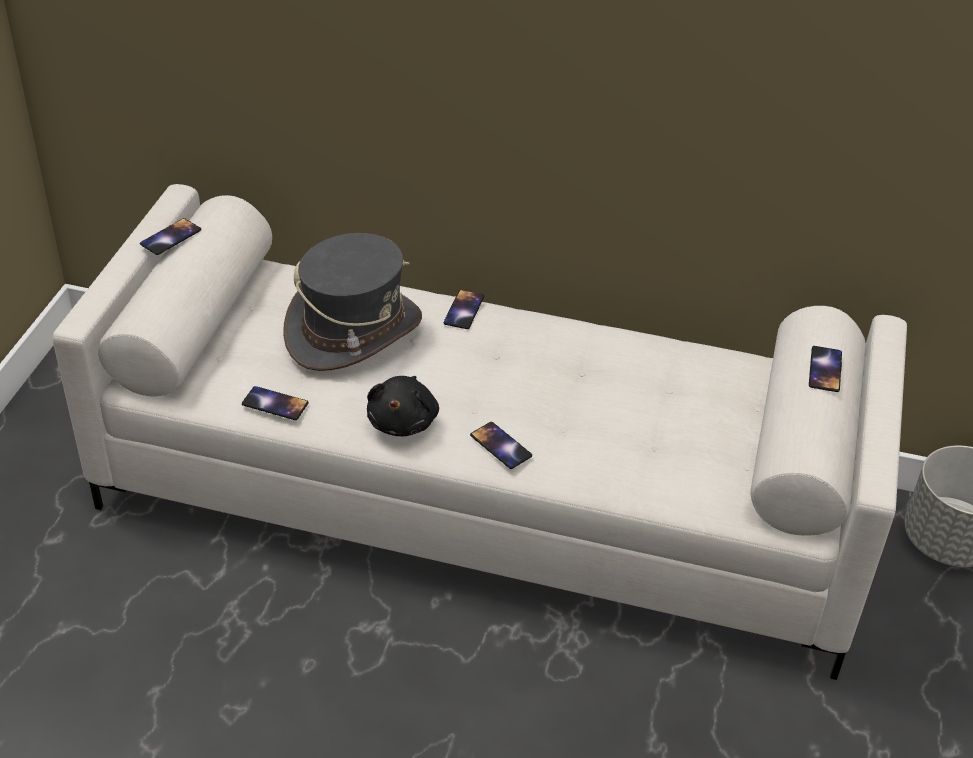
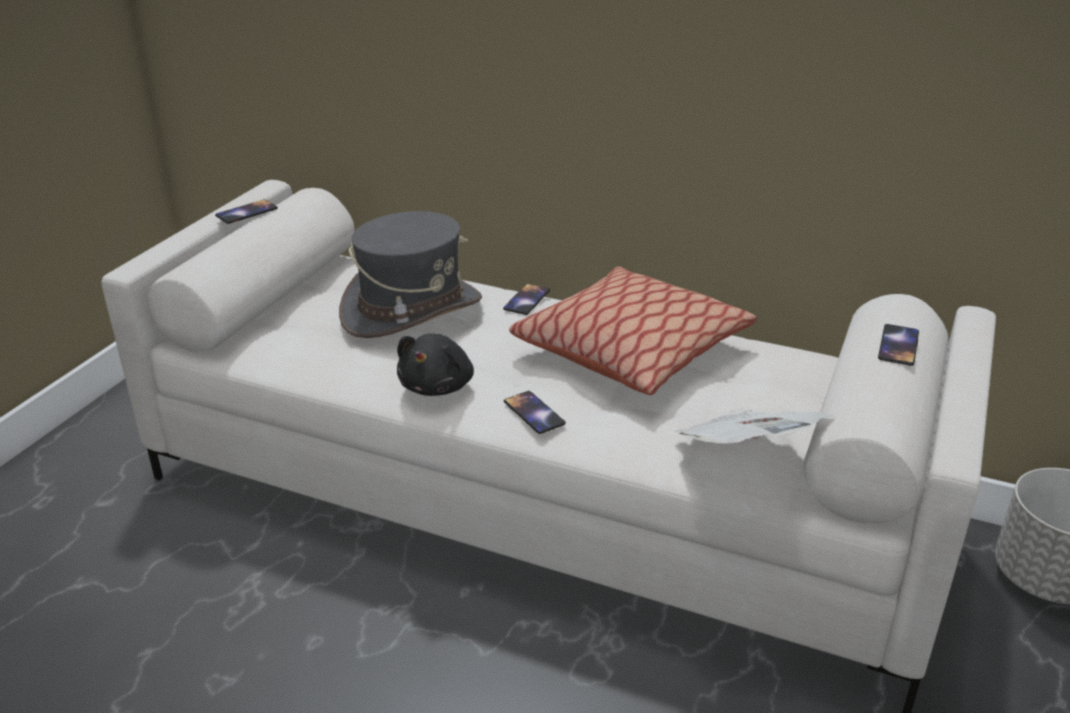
camera: 10 degrees right, 10 degrees down
phone [242,386,309,420] -> none
none -> pillow [509,266,757,395]
none -> newspaper [674,409,836,444]

